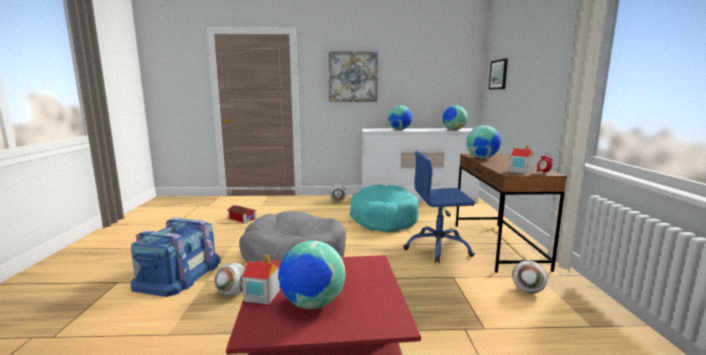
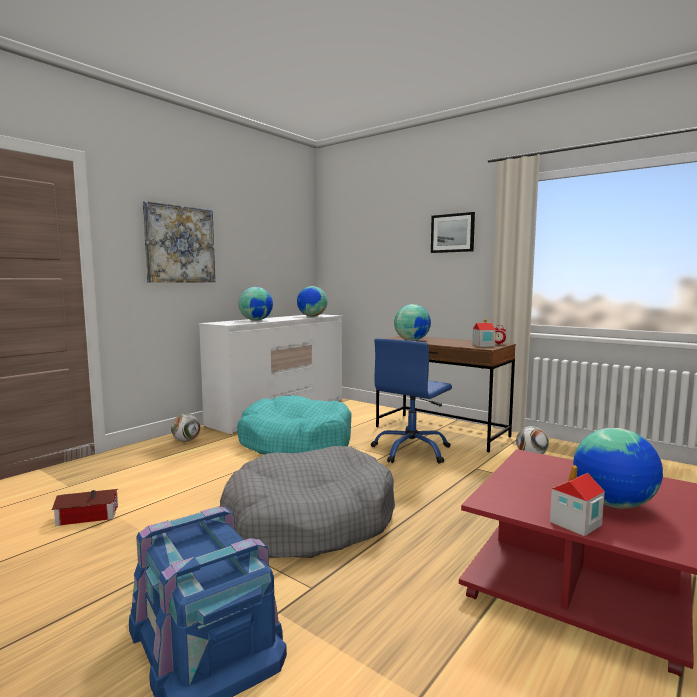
camera: 50 degrees left, 5 degrees down
football [215,263,245,296] -> none
picture [489,58,508,89] -> picture moved to [431,212,475,253]

